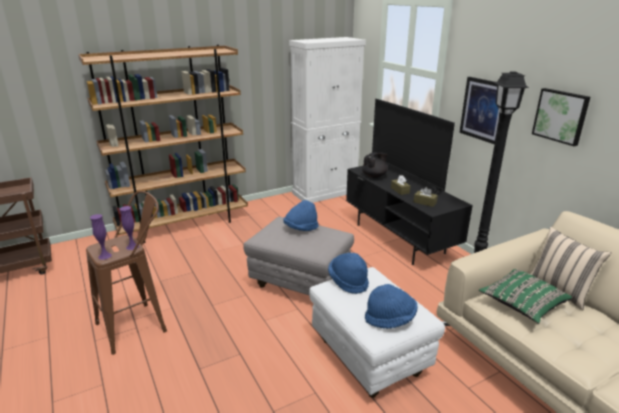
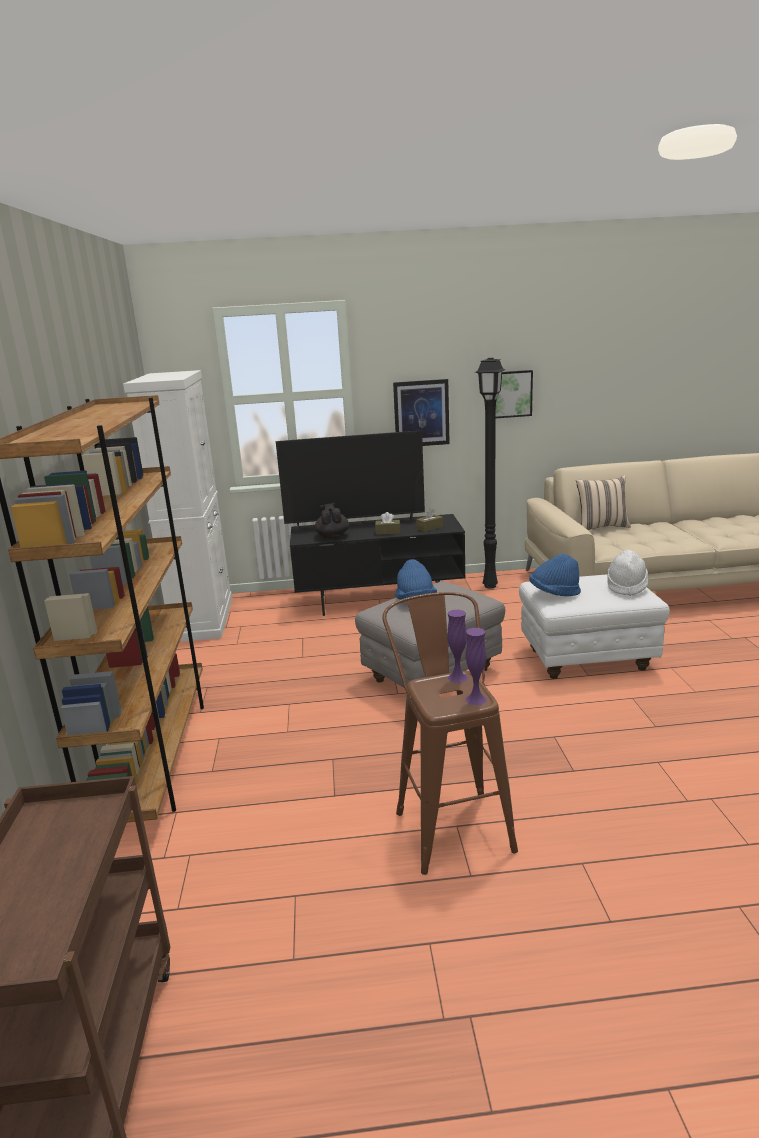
camera: 65 degrees left, 5 degrees down
blue hat [365,284,418,329] -> white hat [607,550,648,596]
green pillow [479,269,572,324] -> none

